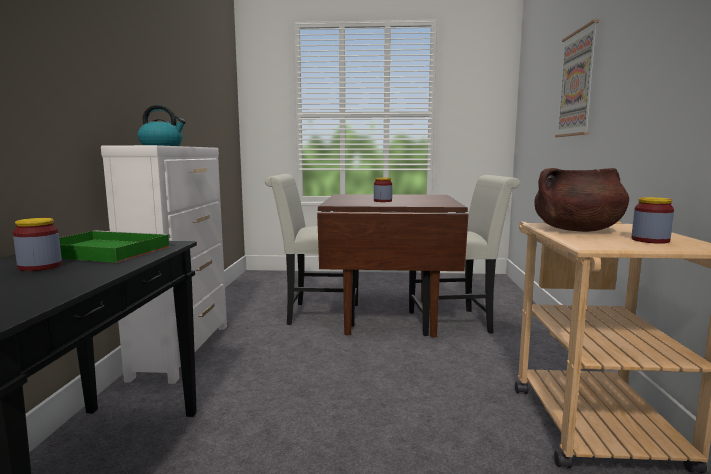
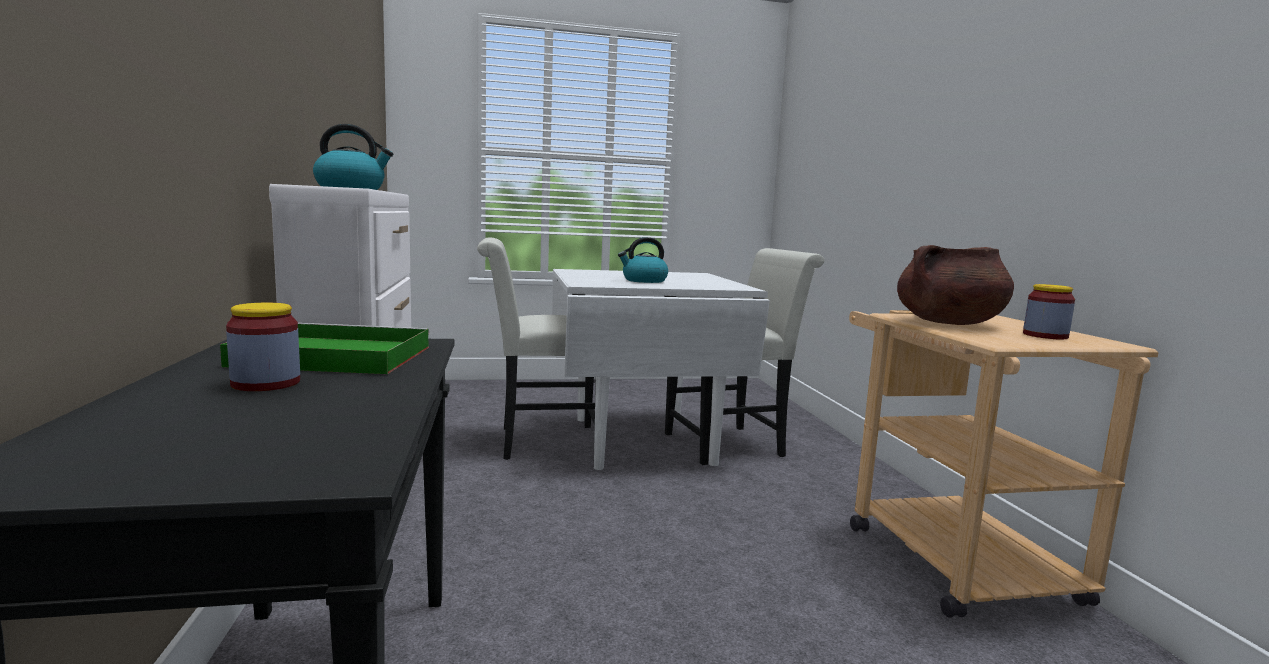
camera: 15 degrees left, 0 degrees up
brown dining table [317,194,469,337] -> white dining table [552,269,770,470]
jar [374,177,392,202] -> kettle [618,237,668,283]
picture [555,19,599,137] -> none

